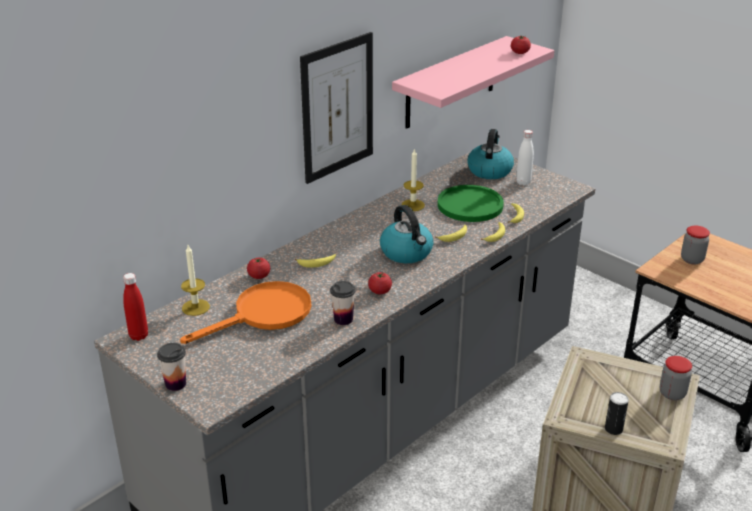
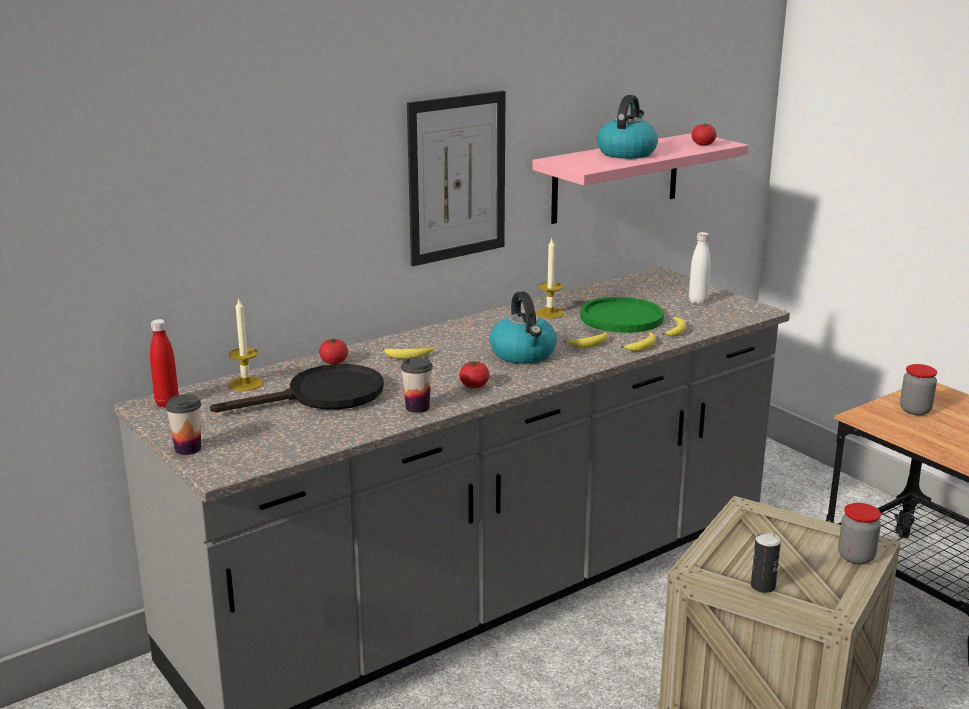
camera: 10 degrees right, 10 degrees down
orange frying pan [180,281,311,344] -> black frying pan [210,364,384,412]
kettle [467,129,514,179] -> kettle moved to [597,95,658,159]

